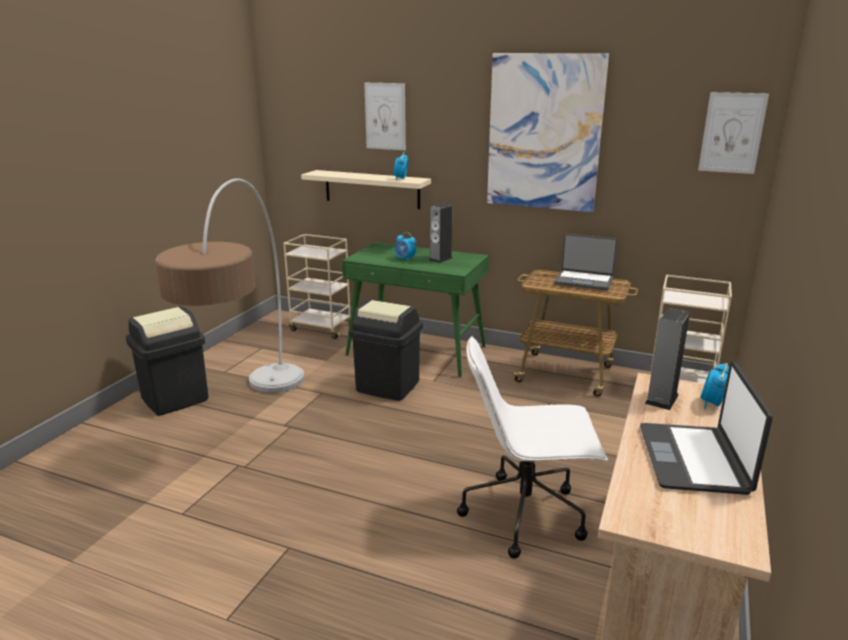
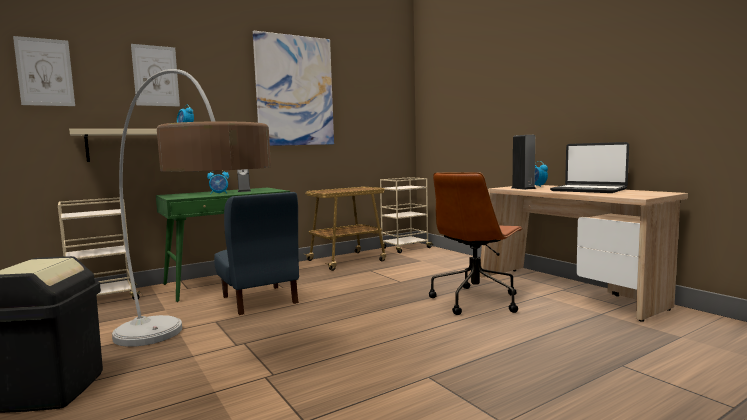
camera: 55 degrees left, 15 degrees down
black trash can [349,300,423,401] -> blue chair [214,192,299,315]
white office chair [457,336,608,559] -> brown office chair [429,172,523,315]
laptop [554,234,617,291] -> none
picture [698,92,769,174] -> picture moved to [13,36,75,106]

